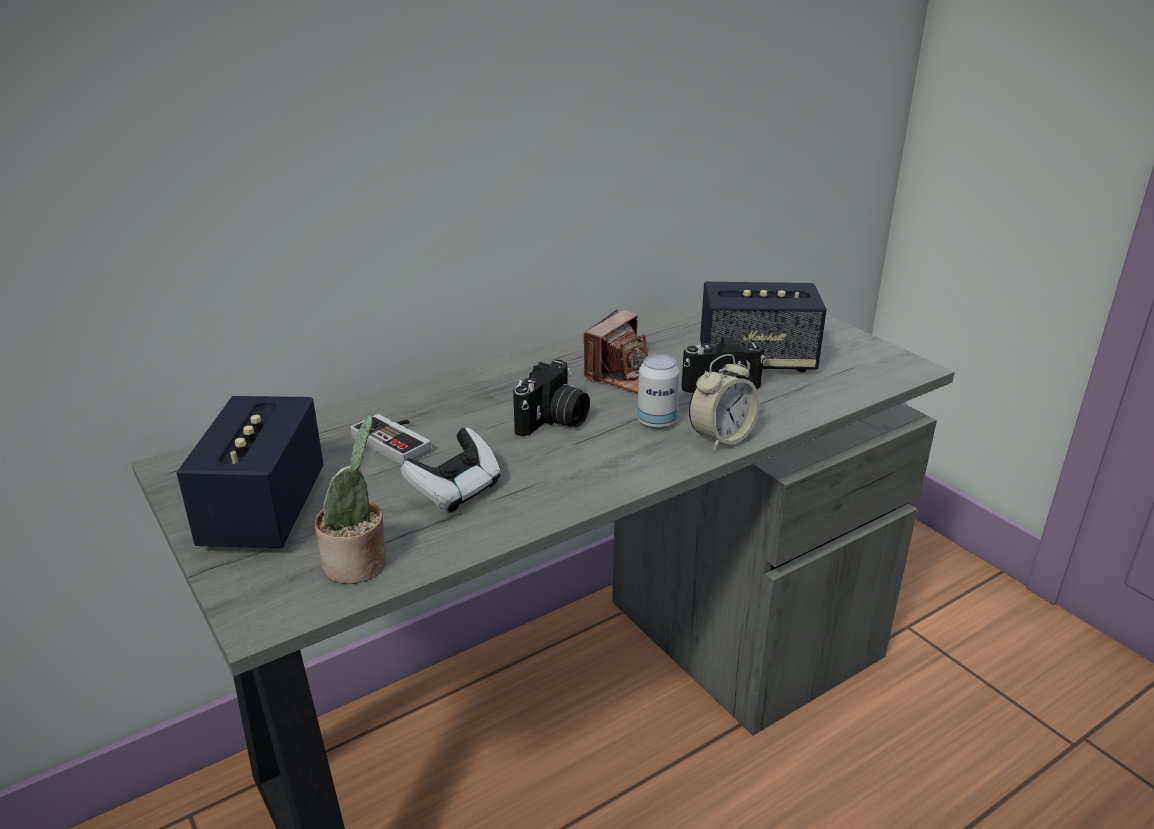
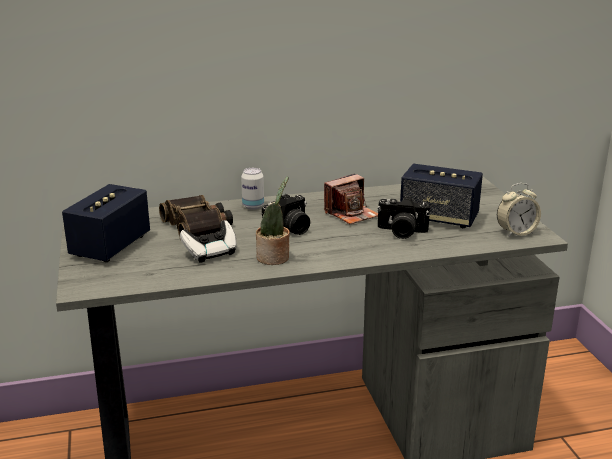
camera: 20 degrees right, 5 degrees down
potted plant [315,415,387,584] -> potted plant moved to [256,176,290,265]
game controller [350,414,431,465] -> binoculars [159,195,233,242]
can [637,354,679,429] -> can moved to [241,168,264,210]
alarm clock [689,354,760,450] -> alarm clock moved to [497,183,541,237]

